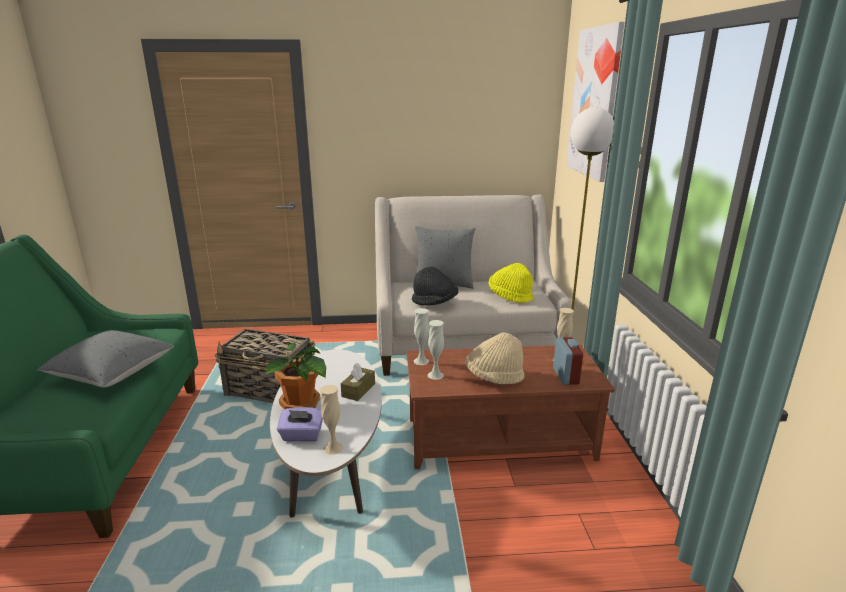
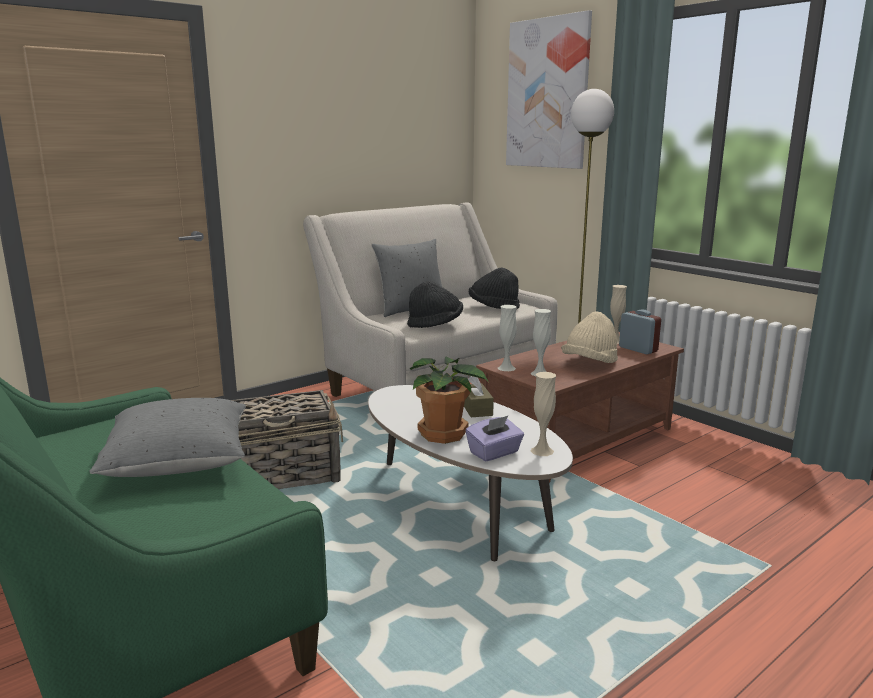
camera: 35 degrees left, 5 degrees down
yellow hat [489,263,533,303] -> black hat [469,267,520,309]

